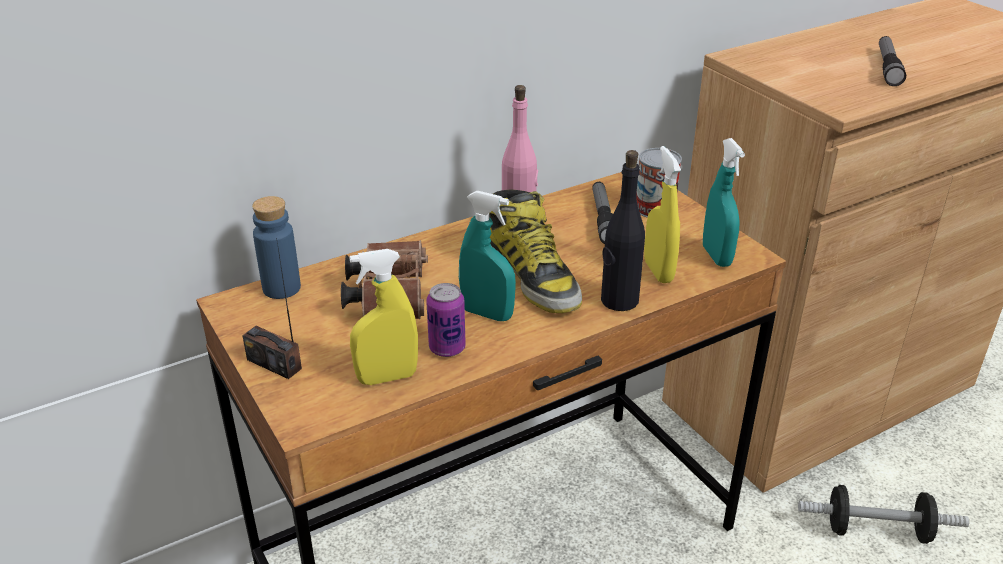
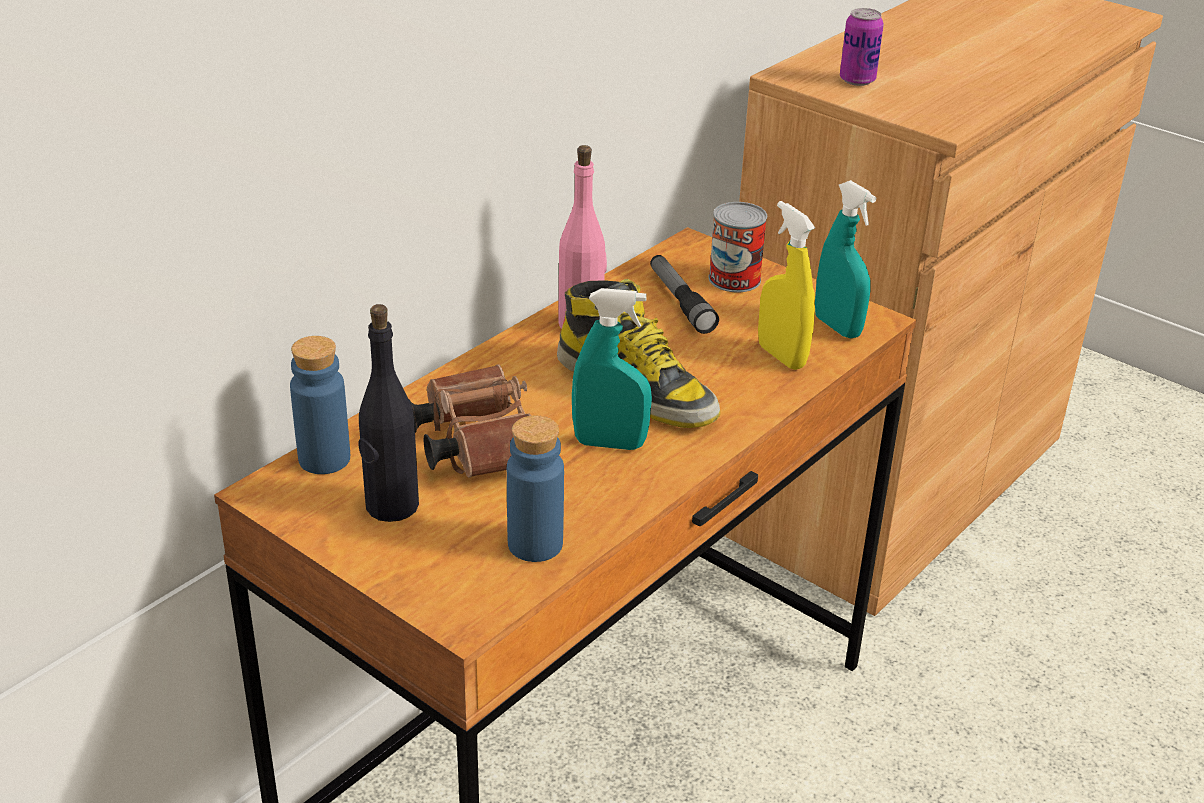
camera: 20 degrees left, 0 degrees up
radio [242,242,302,379] -> none
yellow spray bottle [350,249,418,385] -> blue bottle [507,415,564,562]
can [426,283,466,357] -> can moved to [840,8,884,86]
black bottle [601,150,645,311] -> black bottle moved to [358,304,419,522]
dumbbell [798,485,969,544] -> none
flashlight [879,36,906,86] -> none

